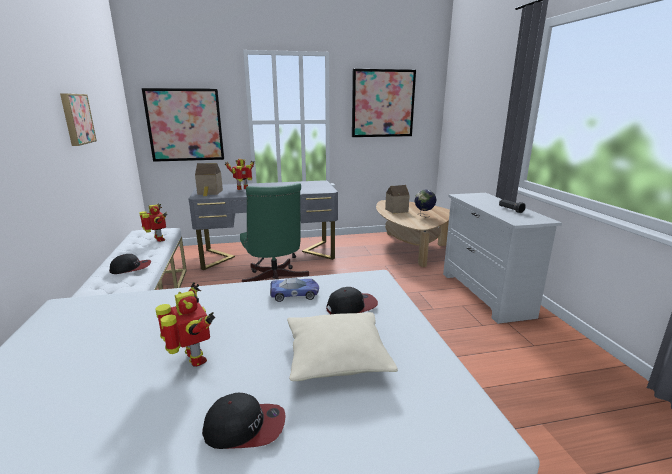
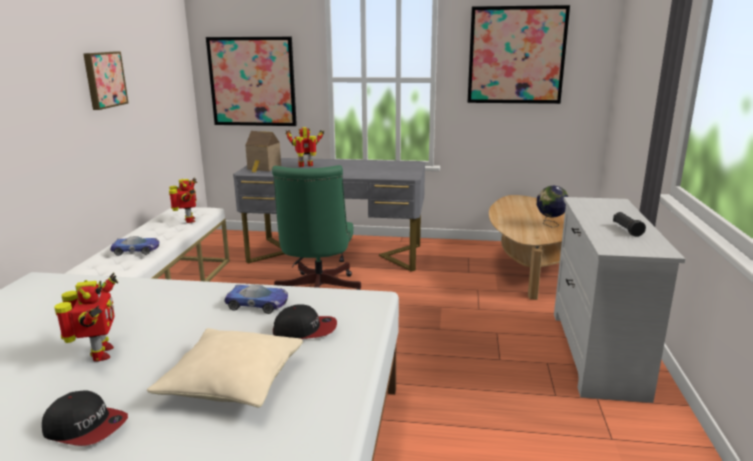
camera: 20 degrees right, 0 degrees up
cap [109,254,151,274] -> toy car [110,236,159,256]
toy house [385,185,410,214] -> none

